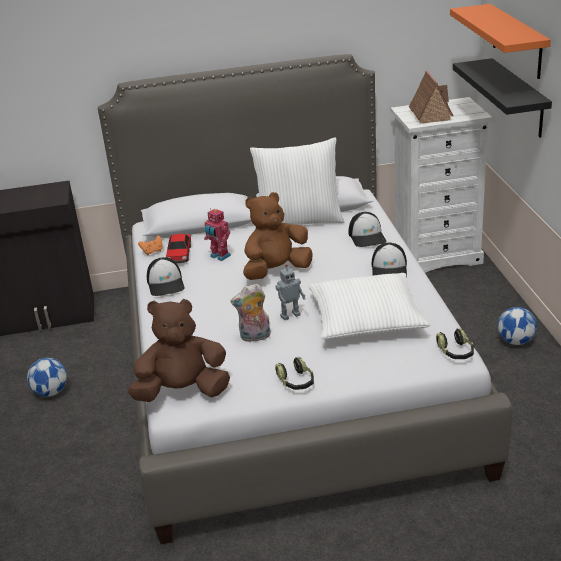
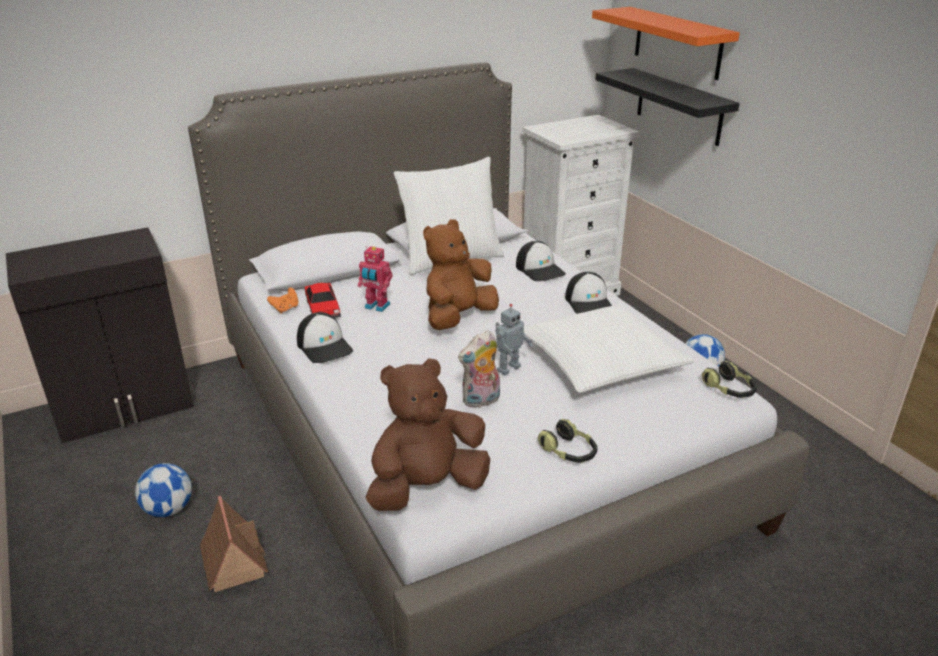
camera: 20 degrees left, 0 degrees up
toy house [409,71,453,124] -> toy house moved to [200,496,268,592]

